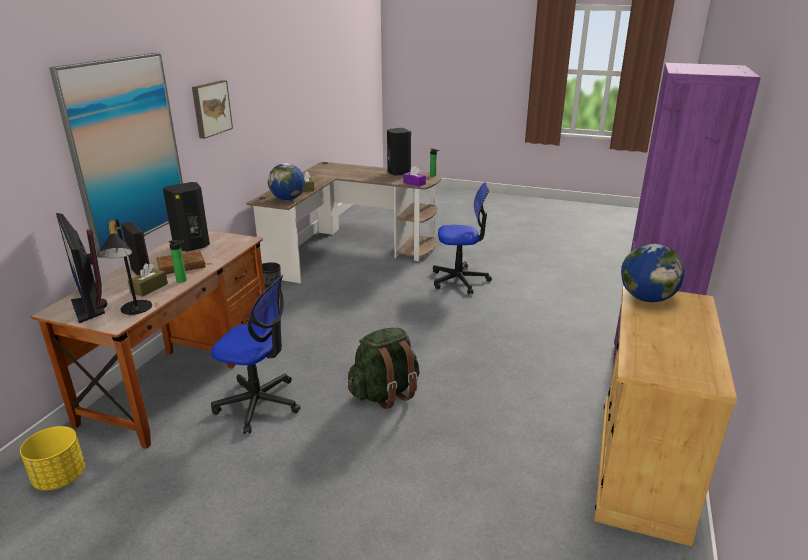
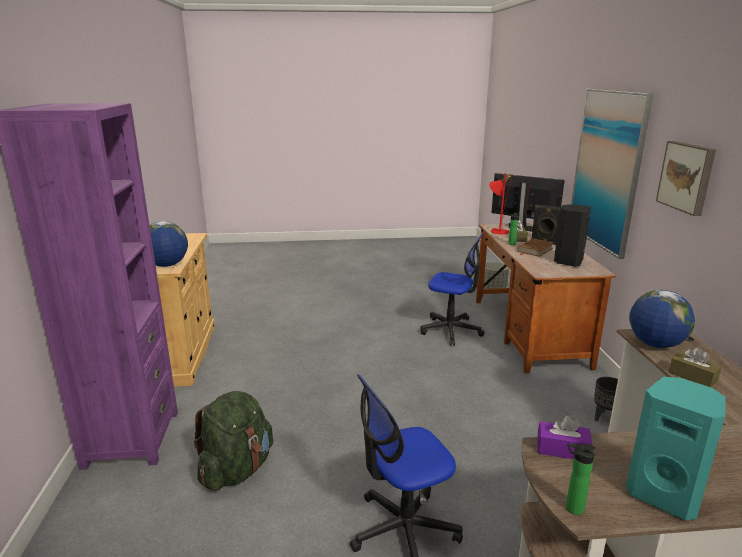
camera: 155 degrees right, 5 degrees down
yellow planter [20,426,85,490] -> grey planter [484,262,509,289]
black table lamp [98,219,152,315] -> red table lamp [489,173,512,234]
office chair [211,275,301,434] -> office chair turned 150 degrees counterclockwise [420,233,485,346]
green backpack [348,328,420,409] -> green backpack moved to [193,391,273,491]
black speaker [387,128,411,176] -> turquoise speaker [626,377,726,520]

